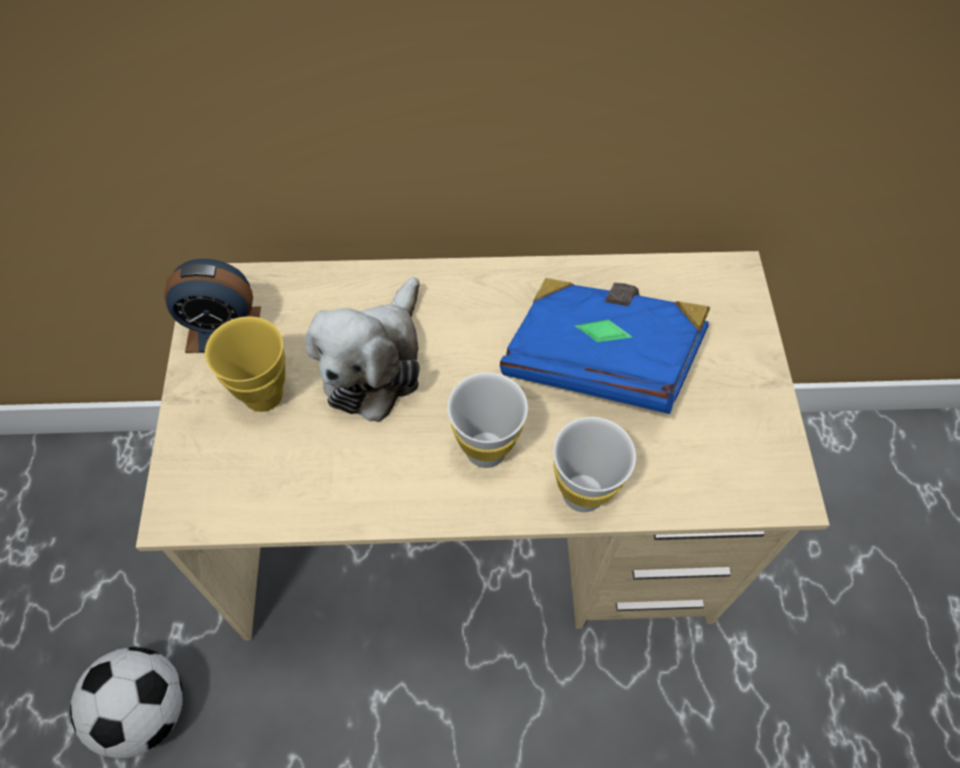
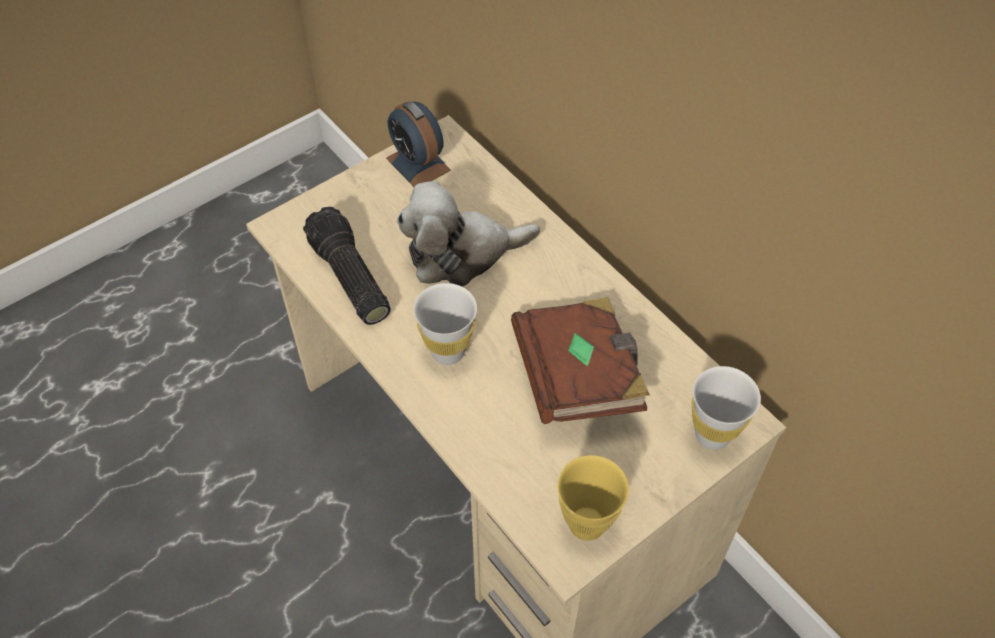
camera: 55 degrees right, 5 degrees down
football [70,647,183,759] -> none
yellow cup [205,316,285,412] -> yellow cup moved to [557,455,629,541]
blue book [500,278,710,414] -> brown book [511,297,650,424]
white cup [553,417,636,512] -> white cup moved to [692,366,761,450]
none -> flashlight [303,207,391,325]

